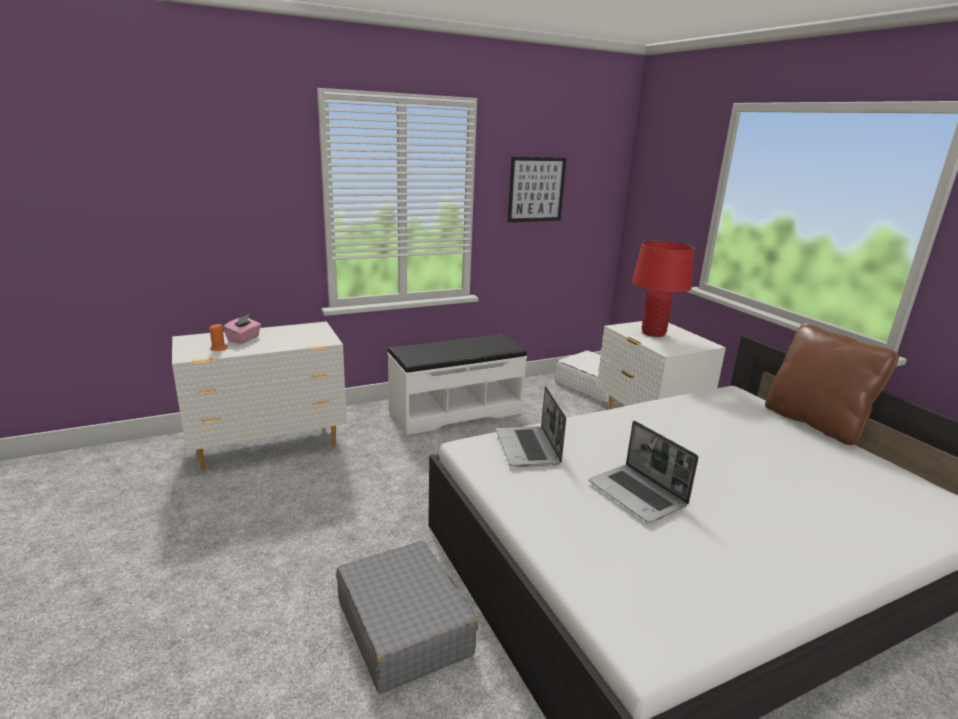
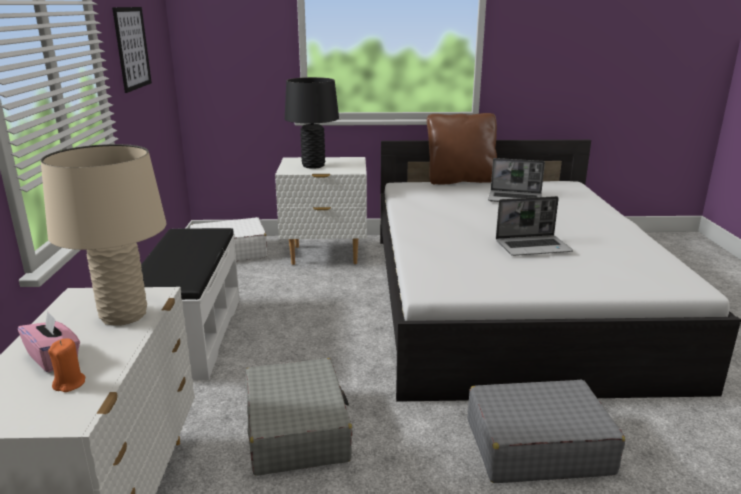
camera: 65 degrees left, 0 degrees up
laptop [496,386,566,467] -> laptop moved to [488,158,545,202]
red table lamp [632,241,695,337] -> black table lamp [285,77,339,169]
none -> beige table lamp [41,144,167,326]
none -> grey suitcase [245,358,353,476]

